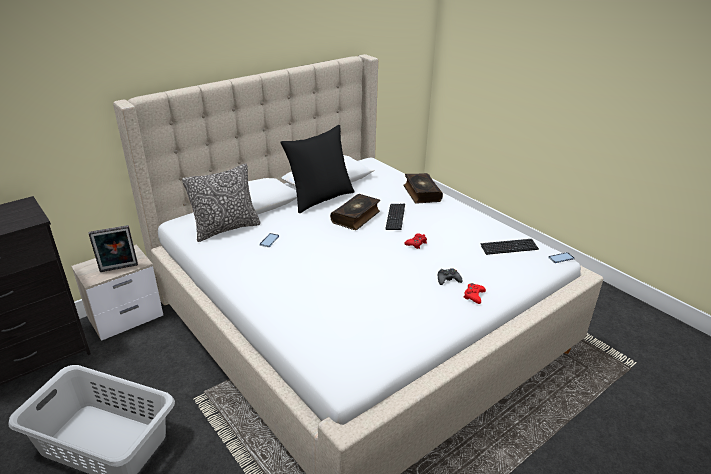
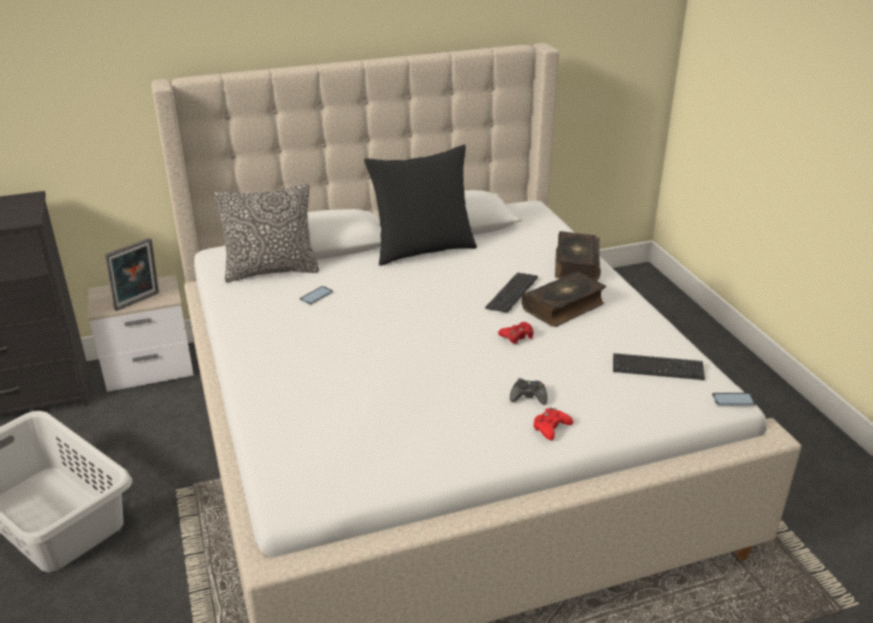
camera: 20 degrees right, 0 degrees up
picture frame [88,225,138,272] -> picture frame turned 45 degrees counterclockwise [105,238,159,311]
book [330,194,380,230] -> book moved to [522,271,606,327]

